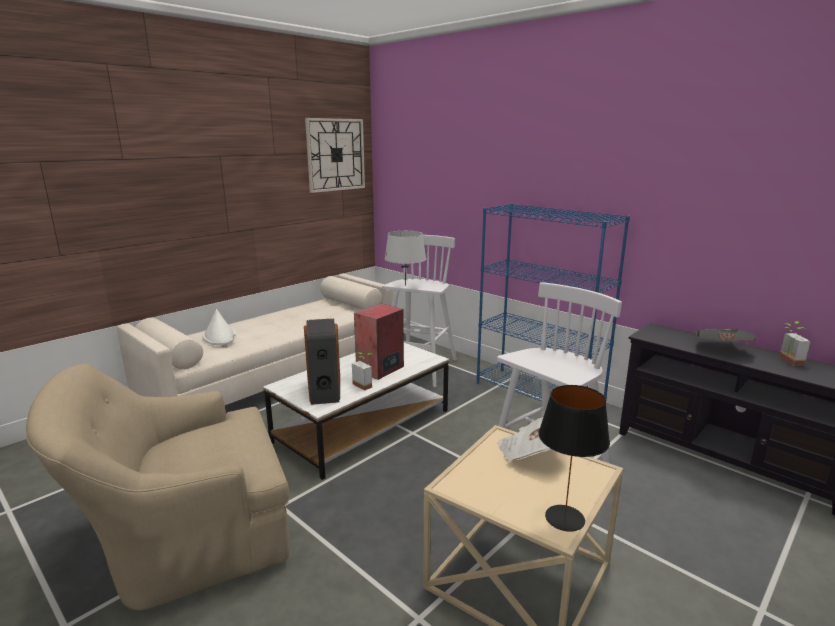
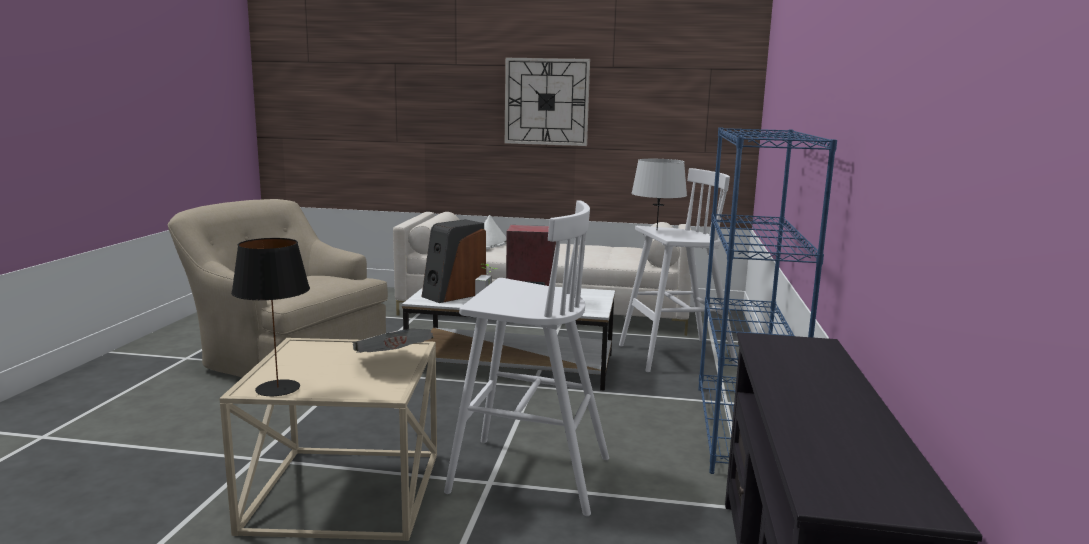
camera: 55 degrees right, 5 degrees down
wall clock [305,118,365,193] -> wall clock moved to [505,58,590,146]
newspaper [696,329,756,342] -> none
potted plant [779,321,811,366] -> none

